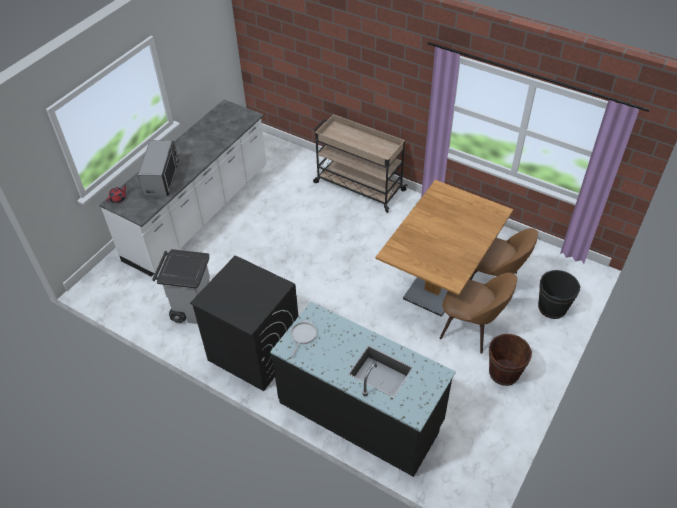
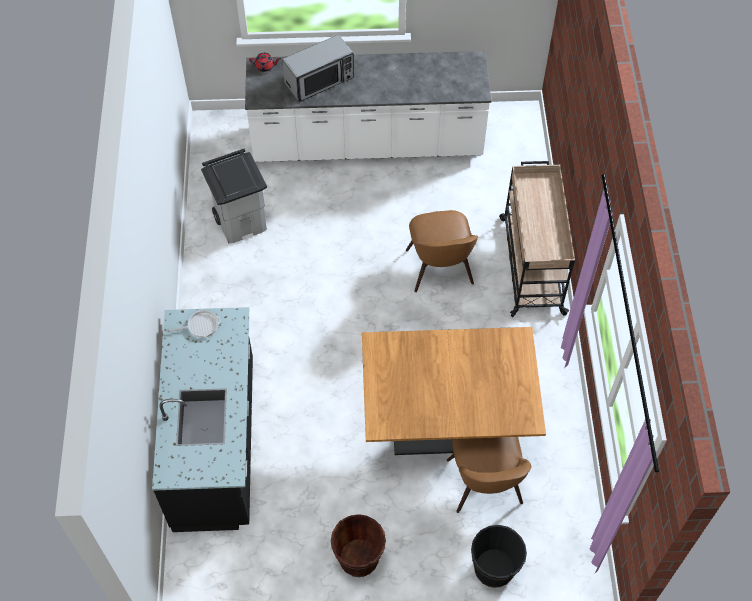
camera: 55 degrees right, 10 degrees up
black washing machine [190,255,299,391] -> none
brown chair [440,273,517,354] -> brown chair moved to [406,210,478,292]

